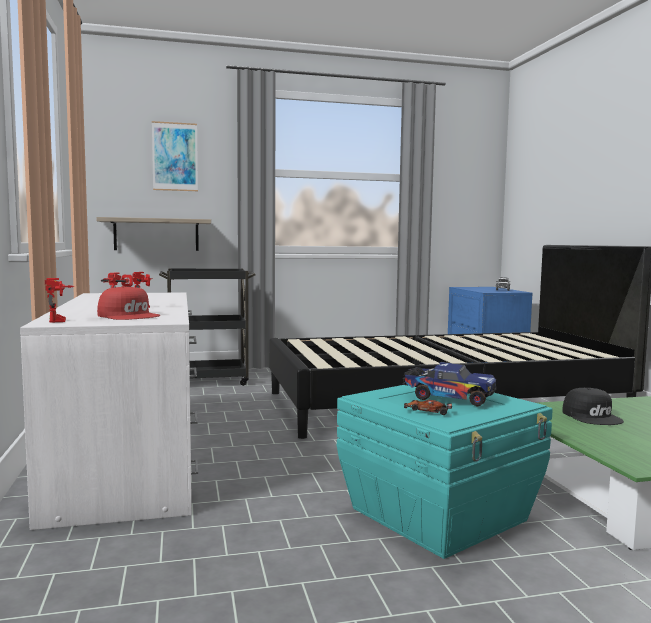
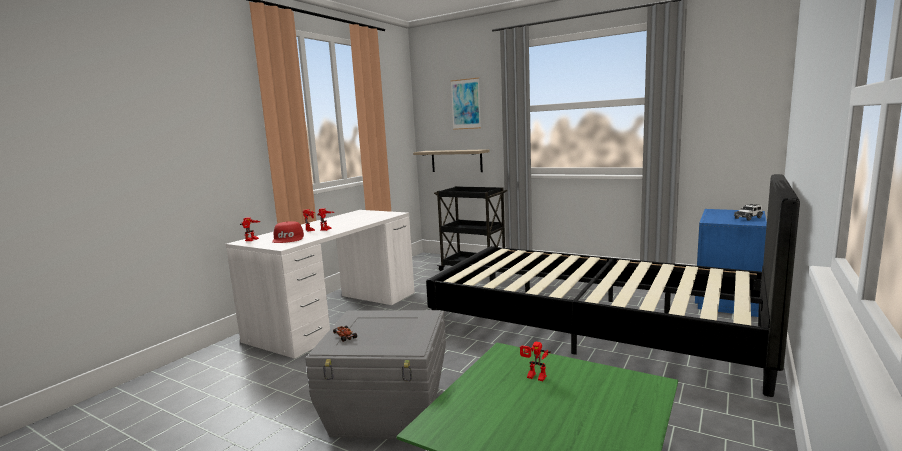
camera: 45 degrees right, 5 degrees up
turquoise storage box [337,385,553,559] -> grey storage box [305,310,446,439]
toy truck [402,362,497,407] -> none
black cap [562,388,624,425] -> toy robot [520,342,551,381]

